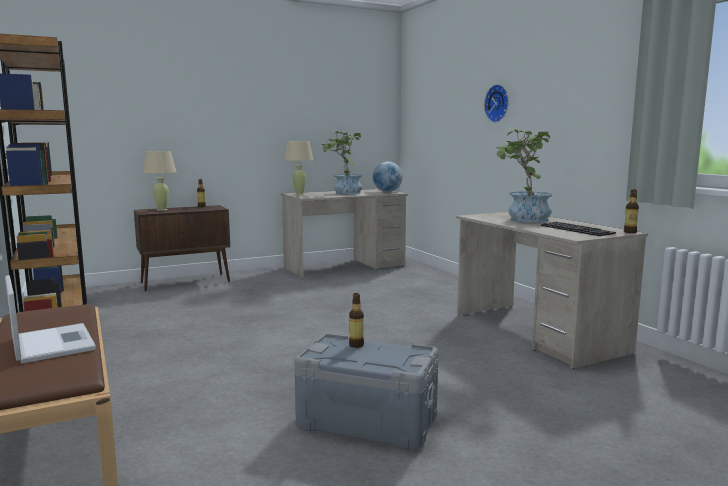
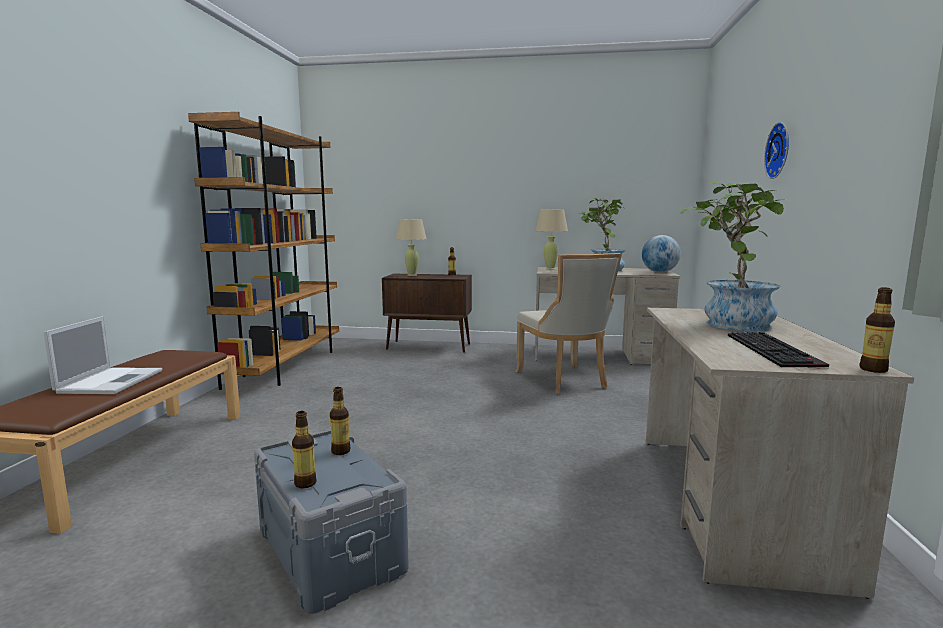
camera: 35 degrees right, 0 degrees up
none -> bottle [292,411,317,488]
none -> beige chair [515,253,622,394]

